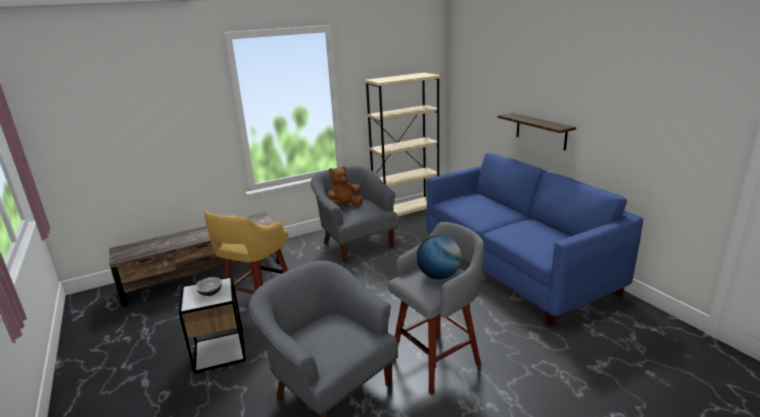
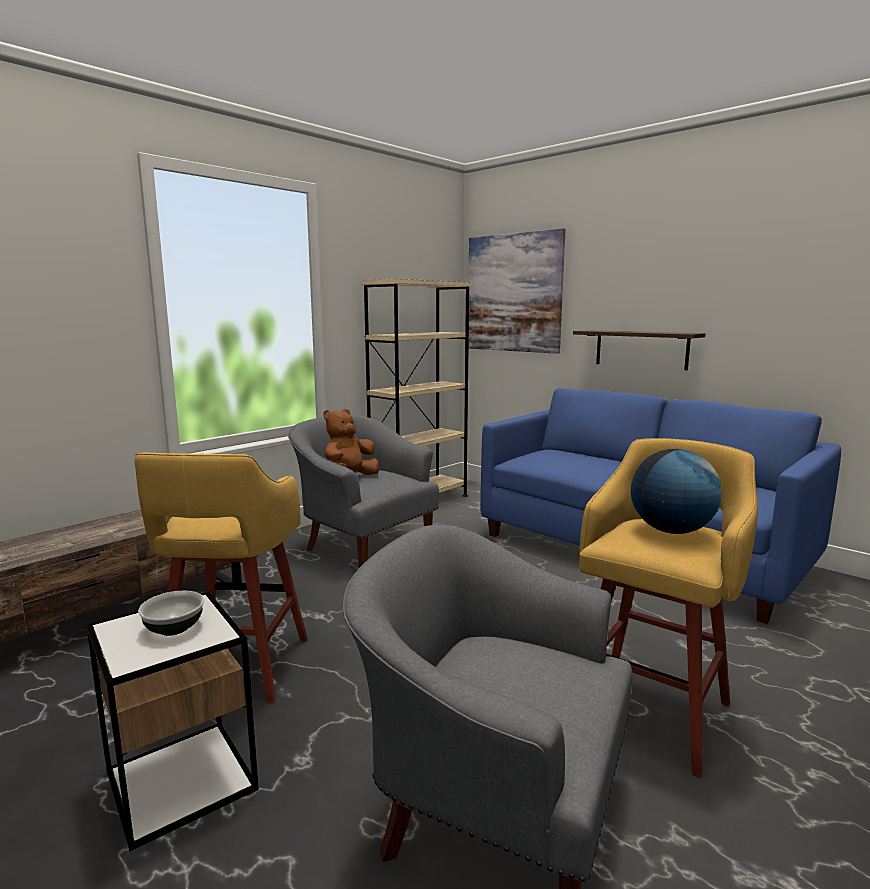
camera: 20 degrees left, 10 degrees down
grey stool [388,222,484,395] -> yellow stool [579,438,758,778]
none -> picture [469,228,566,354]

